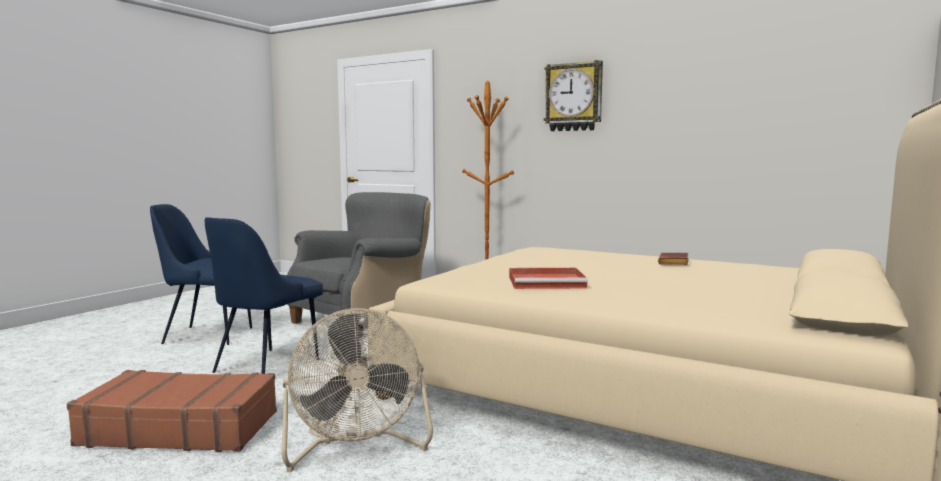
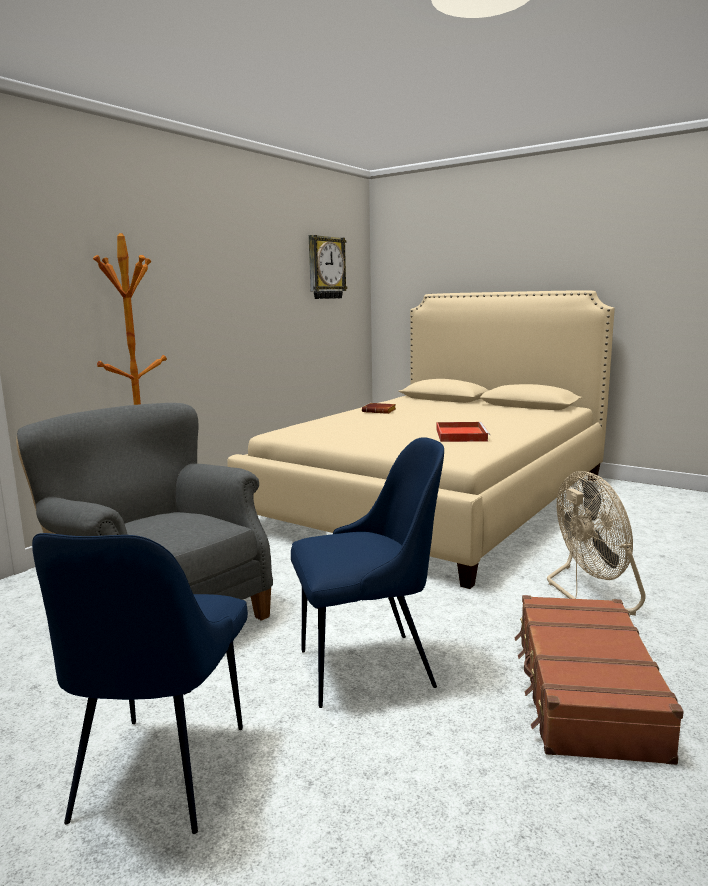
camera: 85 degrees left, 5 degrees up
blue chair [205,217,323,374] -> blue chair turned 45 degrees counterclockwise [291,437,444,708]
wall clock [544,60,603,131] -> wall clock moved to [309,235,347,299]

